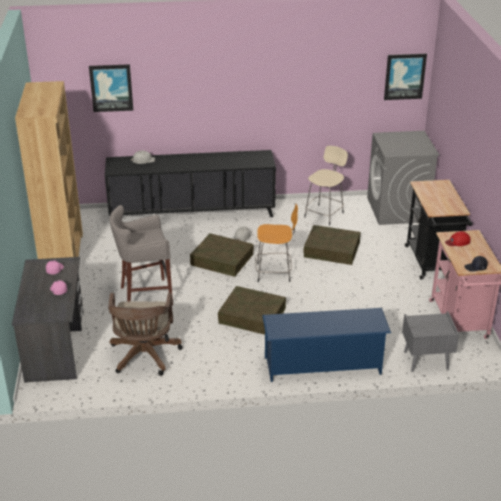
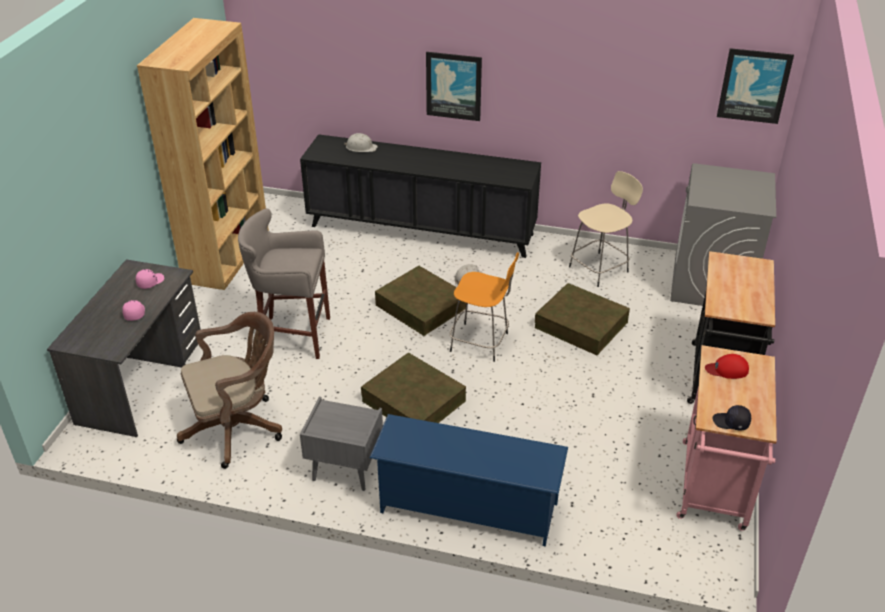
camera: 20 degrees right, 5 degrees up
picture [89,64,133,112] -> picture moved to [426,52,482,121]
brown office chair [108,293,183,376] -> brown office chair turned 135 degrees counterclockwise [177,312,282,469]
grey nightstand [402,311,459,372] -> grey nightstand moved to [300,397,383,491]

